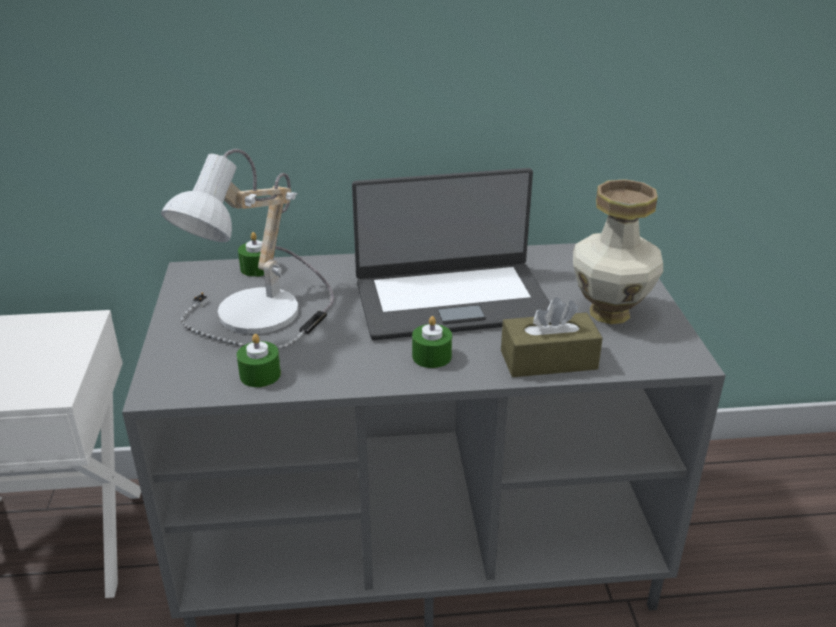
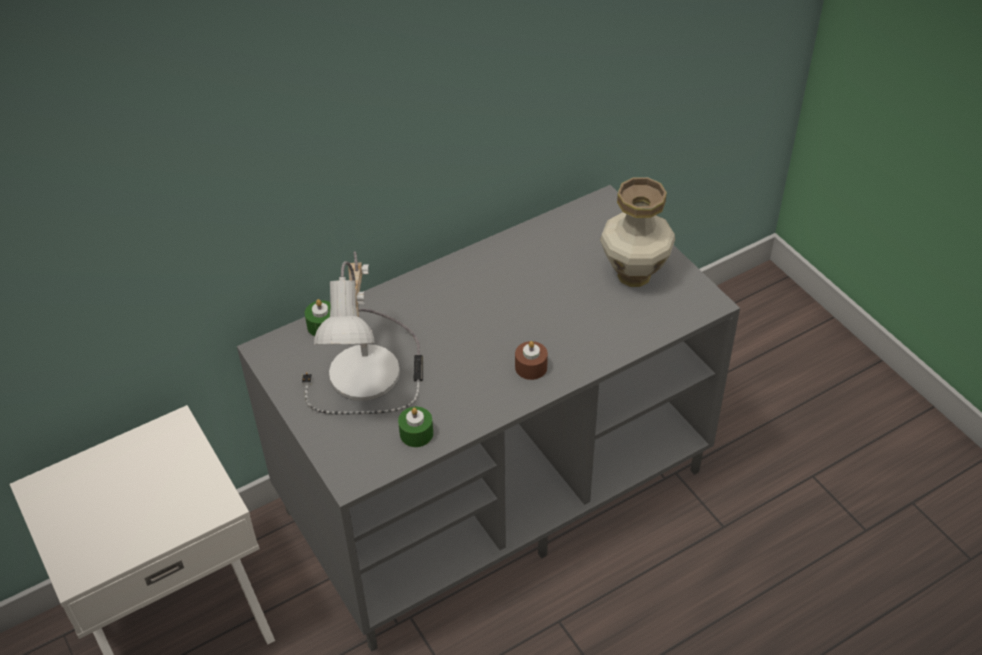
camera: 25 degrees left, 15 degrees up
laptop [352,168,550,340] -> none
green candle [412,316,452,368] -> brown candle [515,341,548,380]
brown tissue box [501,297,603,377] -> none

